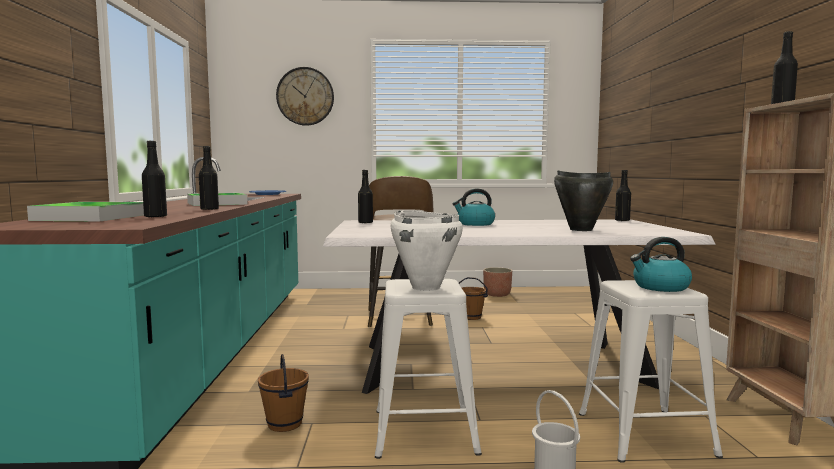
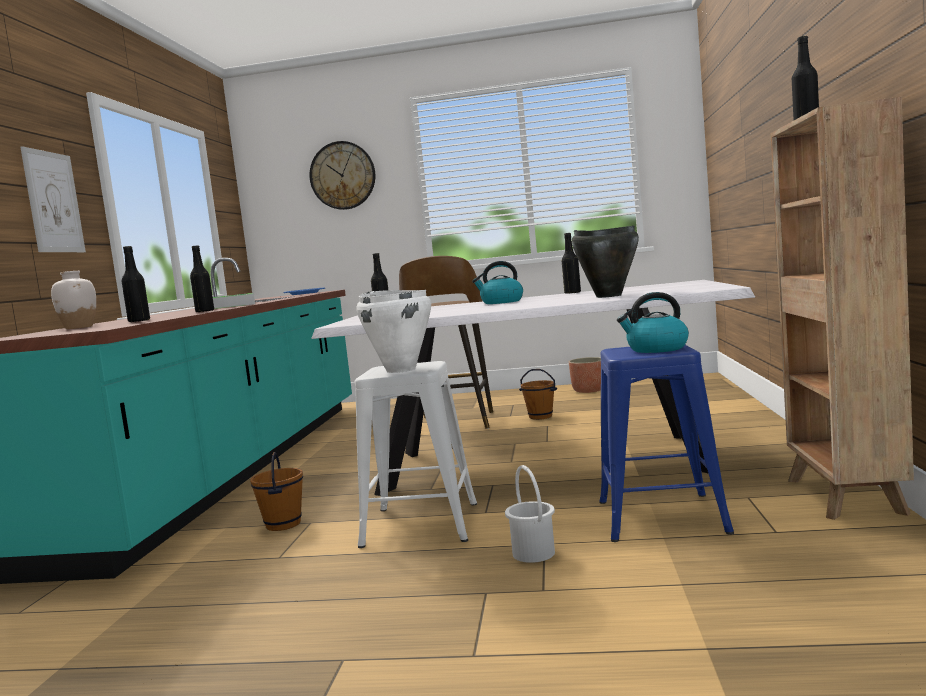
camera: 10 degrees right, 0 degrees up
tray [27,202,144,221] -> white vase [51,271,96,329]
white stool [579,280,723,463] -> blue stool [599,345,734,542]
black bottle [615,170,631,221] -> black bottle moved to [562,233,581,294]
none -> picture [20,146,86,252]

